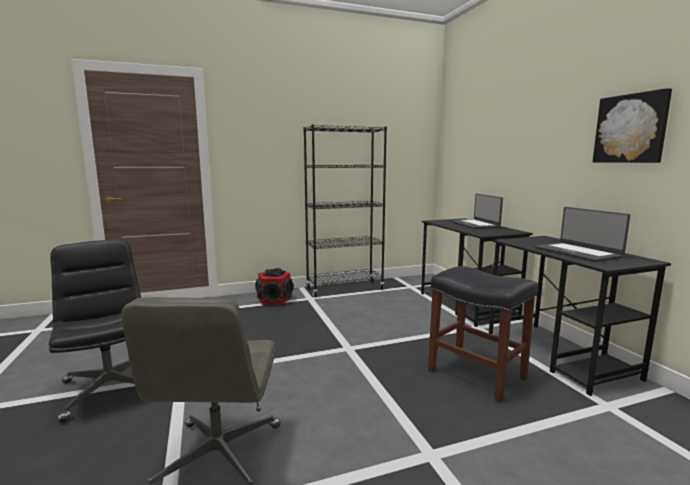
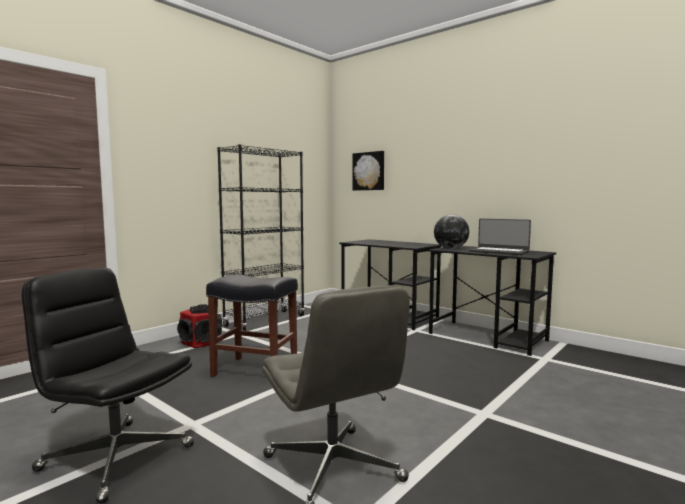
camera: 30 degrees left, 5 degrees down
black stool [428,266,538,403] -> black stool moved to [206,274,298,377]
laptop [451,194,503,229] -> none
picture [593,88,672,163] -> picture moved to [352,151,384,191]
none -> globe [434,215,469,249]

